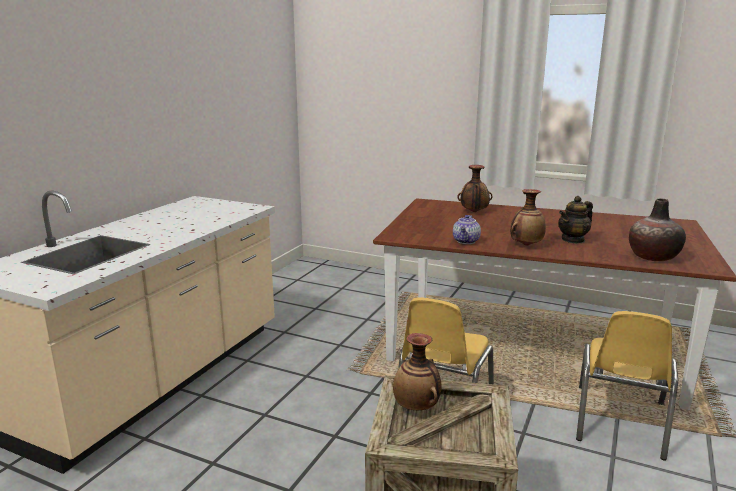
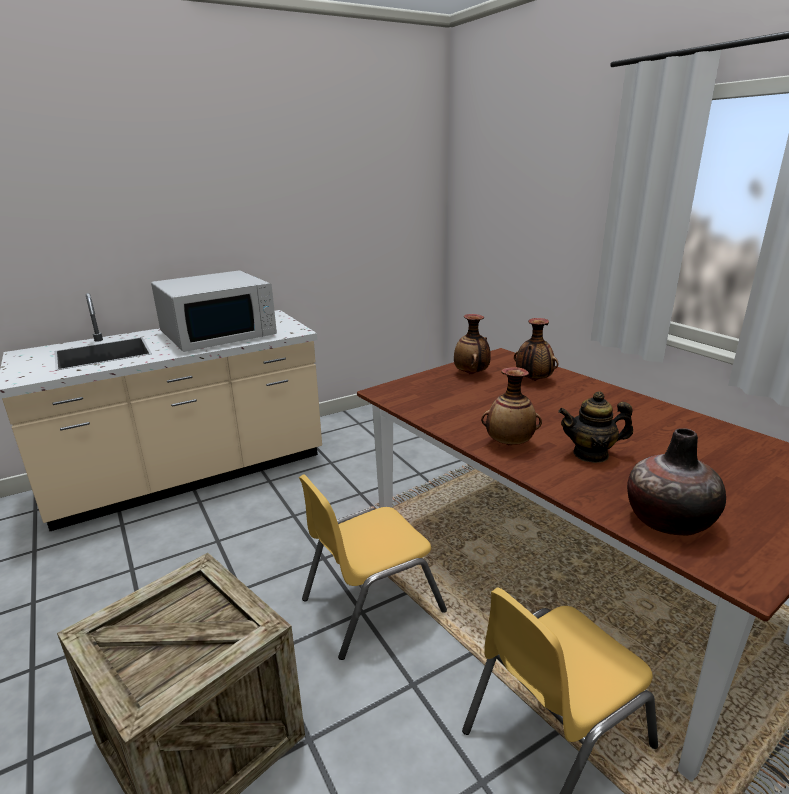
camera: 35 degrees right, 5 degrees up
vase [393,333,442,410] -> vase moved to [454,314,491,375]
teapot [453,215,481,244] -> none
none -> white microwave [151,270,277,352]

